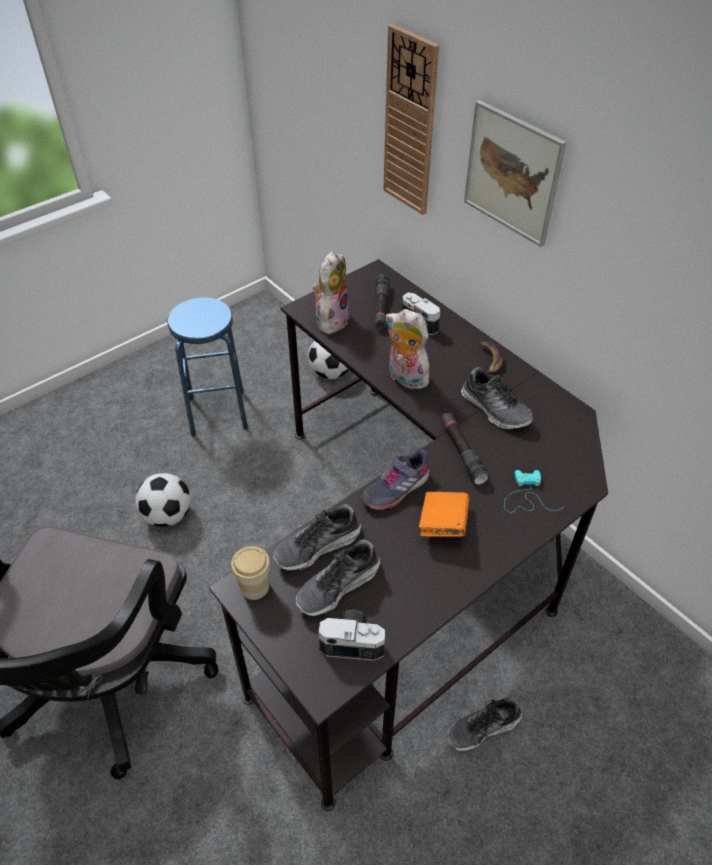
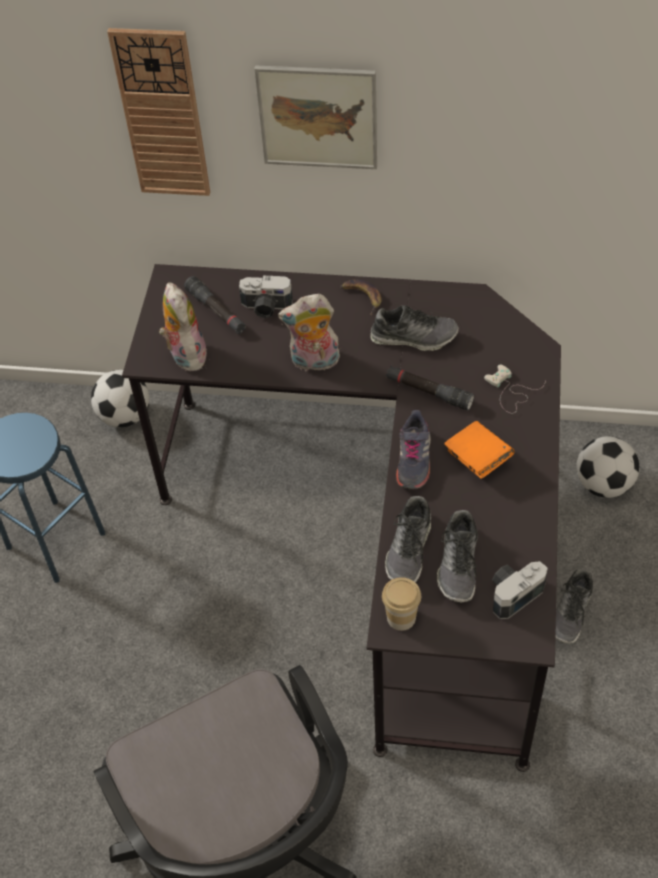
camera: 40 degrees left, 5 degrees up
football [135,473,191,527] -> football moved to [577,436,639,498]
turquoise game controller [504,470,562,513] -> white game controller [484,365,546,414]

